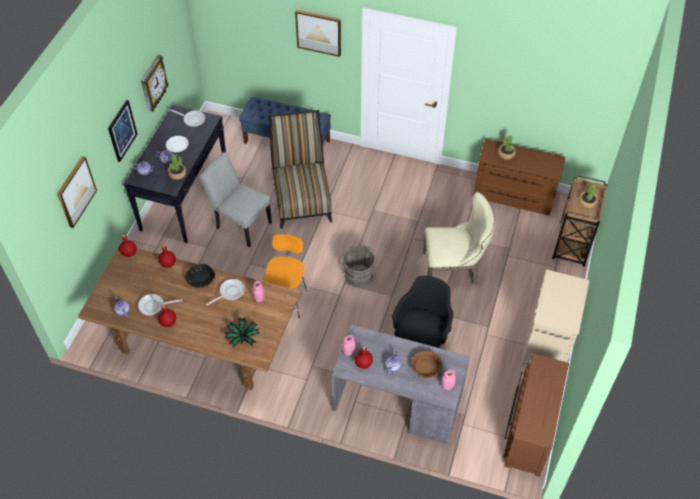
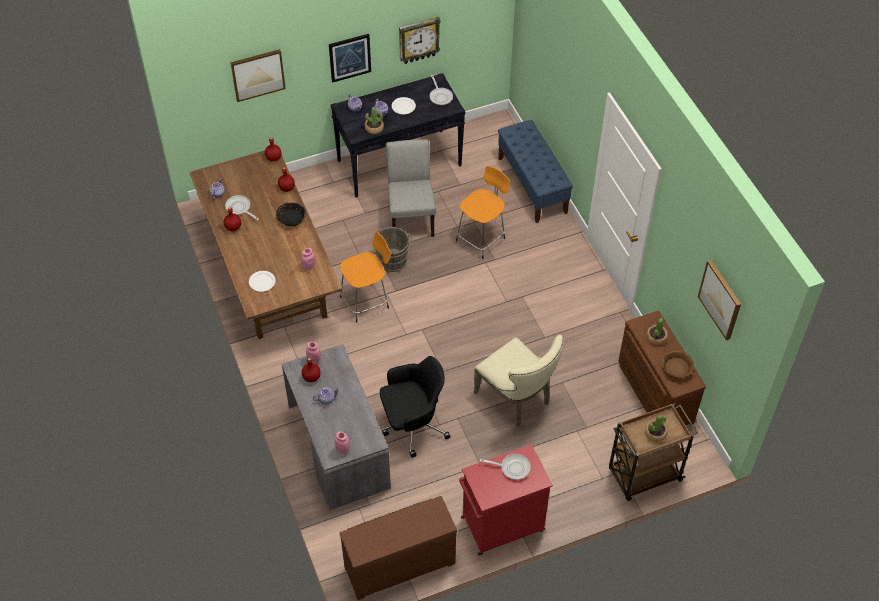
camera: 50 degrees right, 0 degrees up
frying pan [206,279,245,306] -> frying pan moved to [480,454,531,480]
potted plant [224,317,261,347] -> white plate [249,271,276,292]
chair [268,110,332,229] -> orange stool [456,166,510,259]
picture [295,10,341,57] -> picture moved to [698,260,741,340]
grey bucket [338,245,375,287] -> grey bucket moved to [376,227,412,272]
brown bowl [411,350,442,378] -> brown bowl moved to [662,351,694,378]
beige cabinet [522,270,589,367] -> red cabinet [459,444,553,556]

